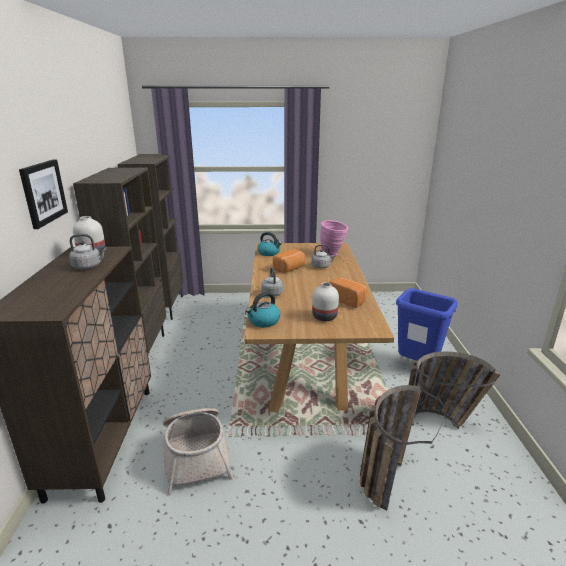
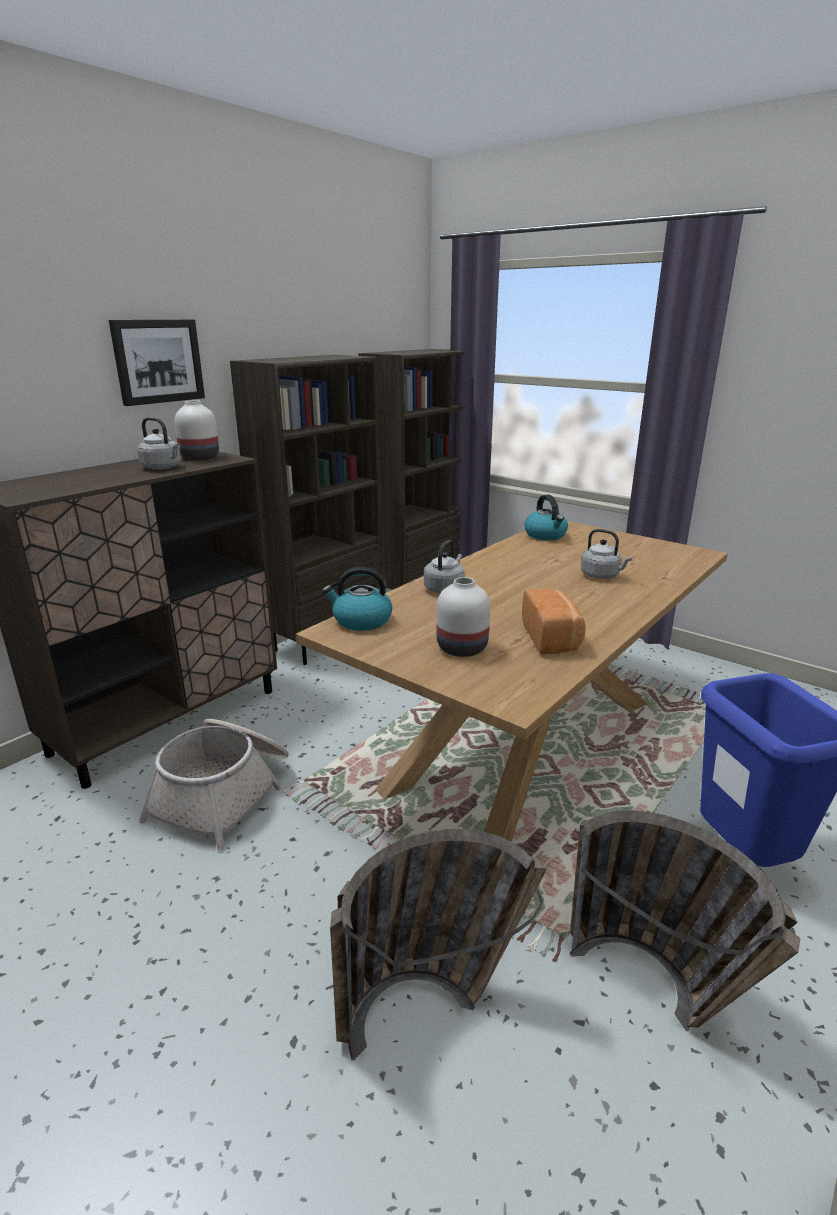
camera: 40 degrees right, 0 degrees up
bread [273,249,305,273] -> none
pink vase [320,220,348,257] -> none

